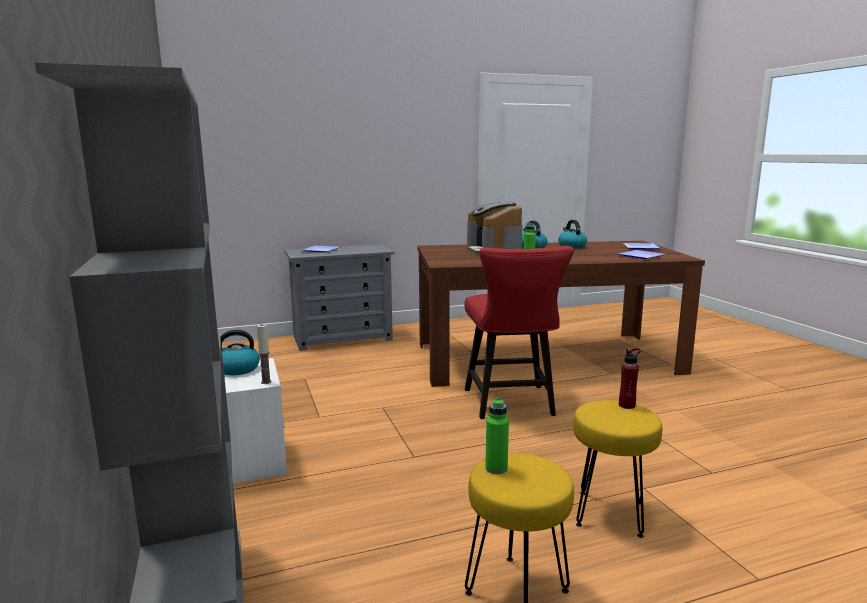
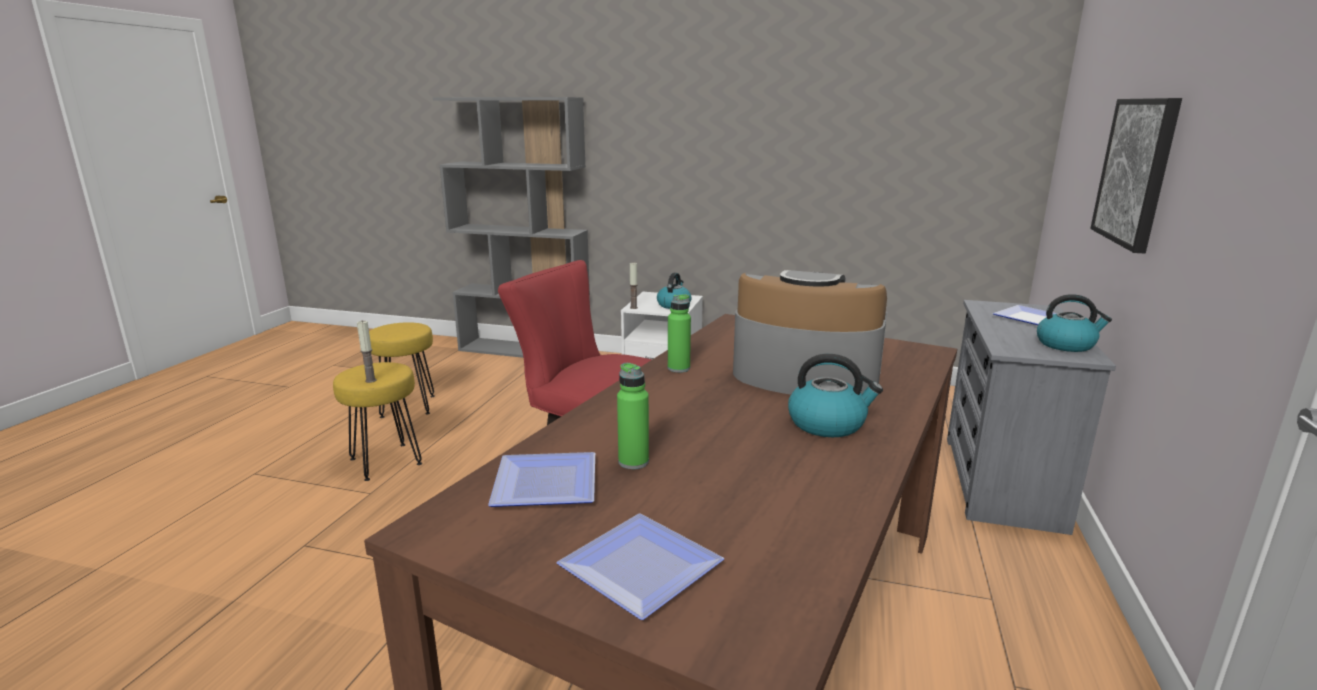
camera: 125 degrees right, 5 degrees up
green bottle [485,398,509,474] -> green bottle moved to [617,363,649,469]
kettle [558,220,587,248] -> kettle moved to [1037,294,1112,352]
red bottle [619,348,640,409] -> candle [357,321,376,383]
none -> picture [1090,98,1182,253]

